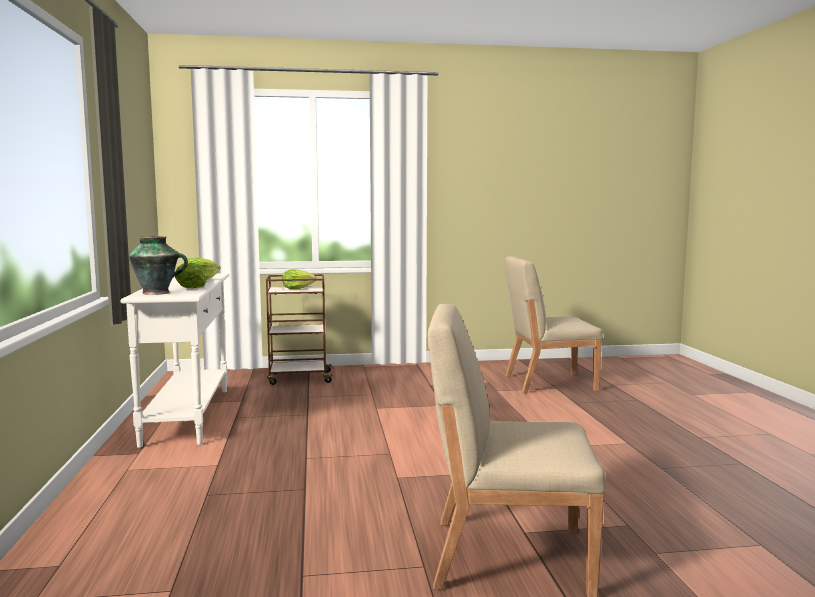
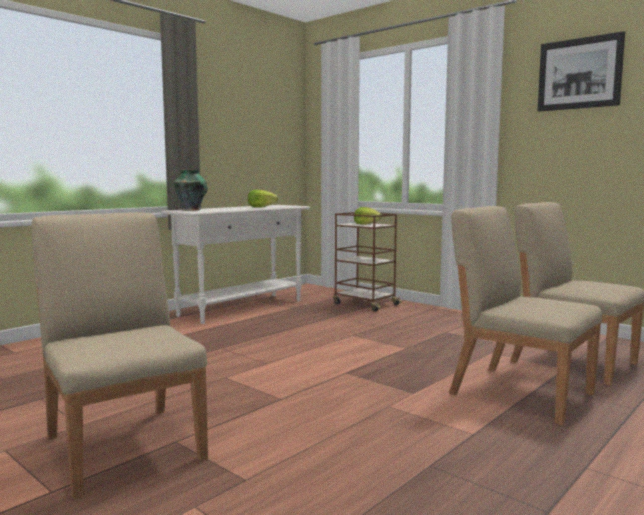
camera: 50 degrees right, 0 degrees up
lettuce [175,263,207,288] -> none
none -> beige chair [449,206,602,425]
none -> picture [537,31,625,112]

